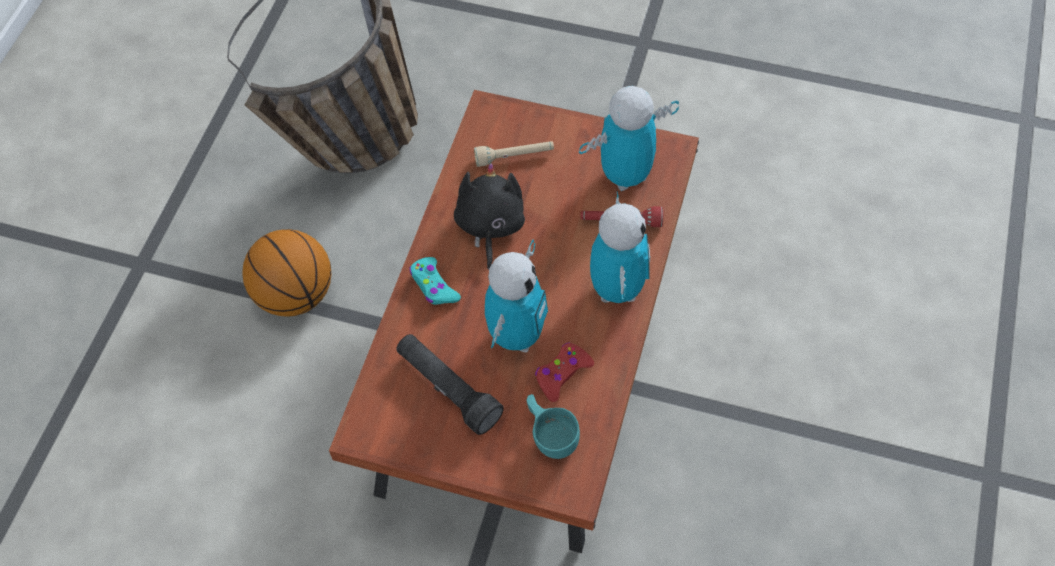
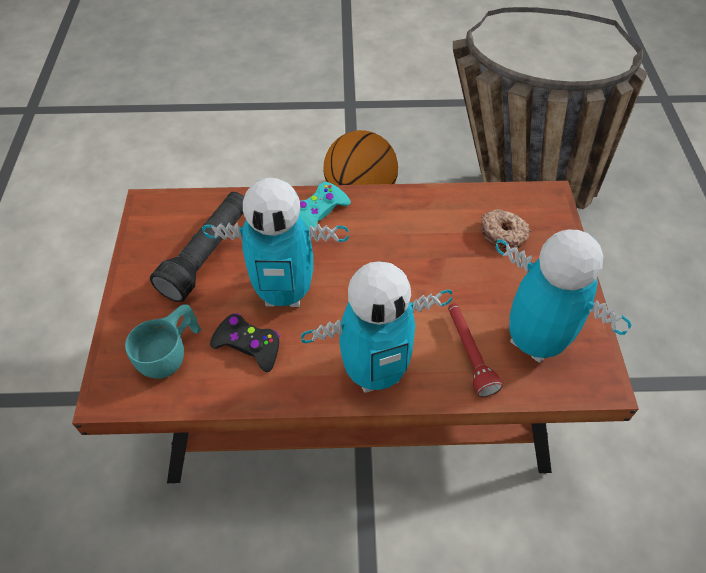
camera: 70 degrees right, 5 degrees down
black plush toy [454,163,525,270] -> none
beige flashlight [474,141,554,167] -> donut [481,209,532,250]
red game controller [535,342,594,402] -> black game controller [210,313,280,372]

